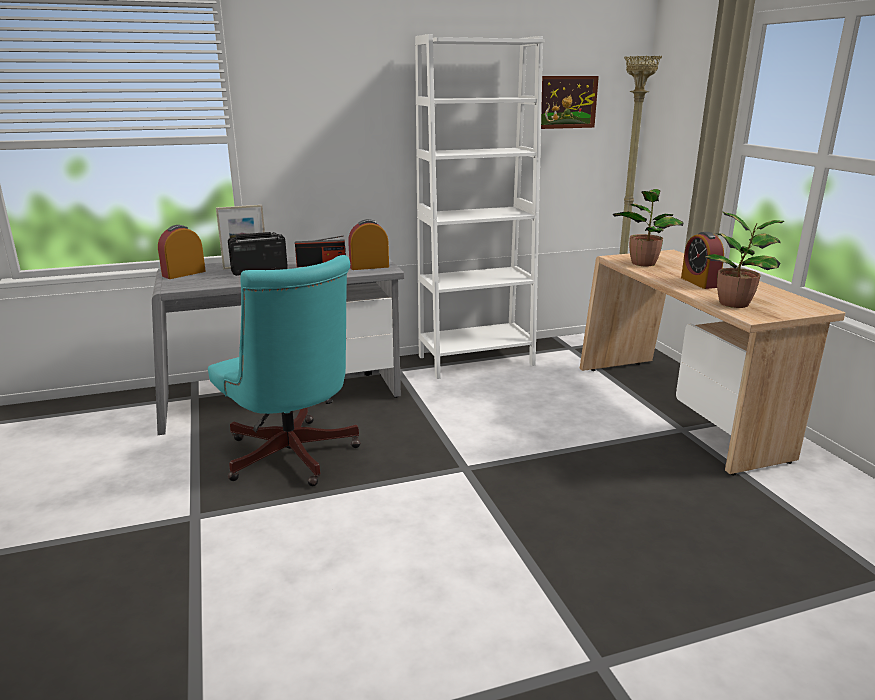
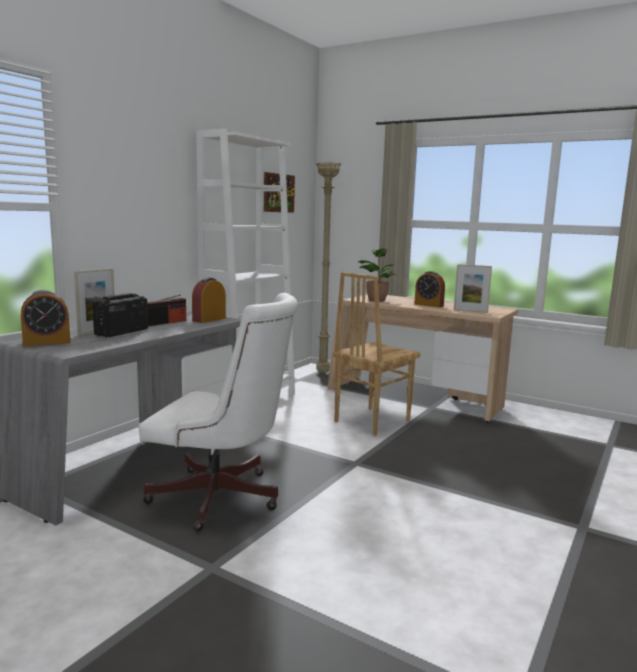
camera: 40 degrees left, 10 degrees down
alarm clock [158,225,206,279] -> alarm clock turned 120 degrees counterclockwise [21,290,70,346]
turquoise office chair [208,255,361,487] -> white office chair [139,293,298,531]
potted plant [705,212,784,308] -> picture frame [454,264,492,313]
none -> brown chair [333,272,420,436]

